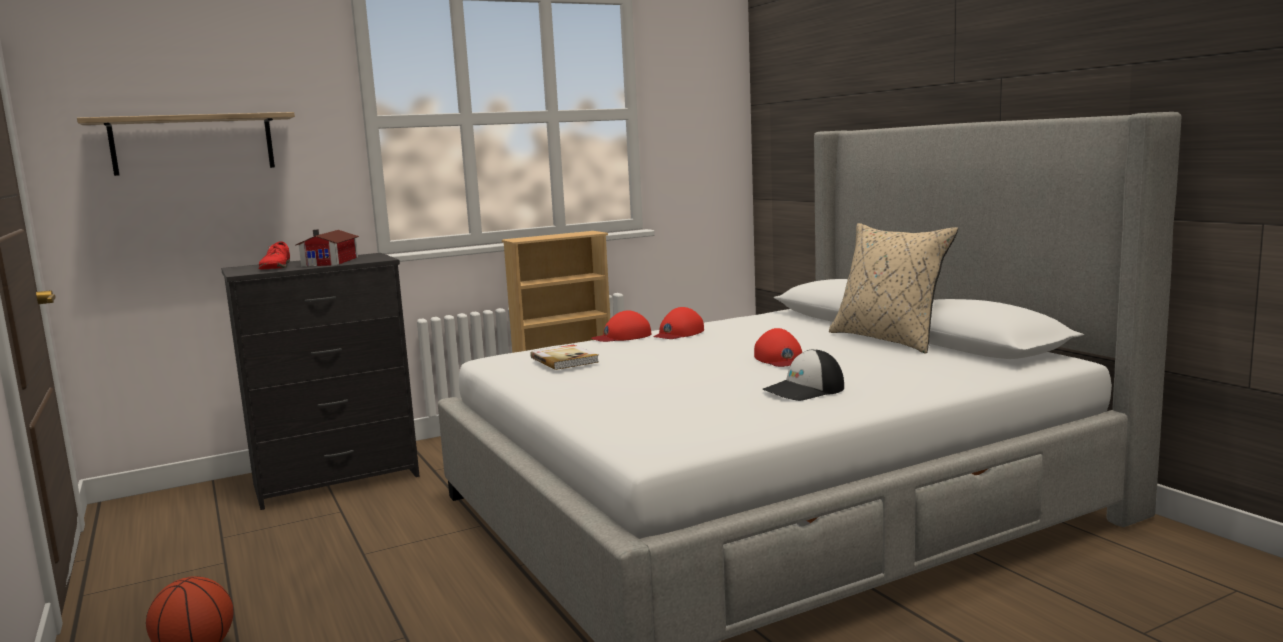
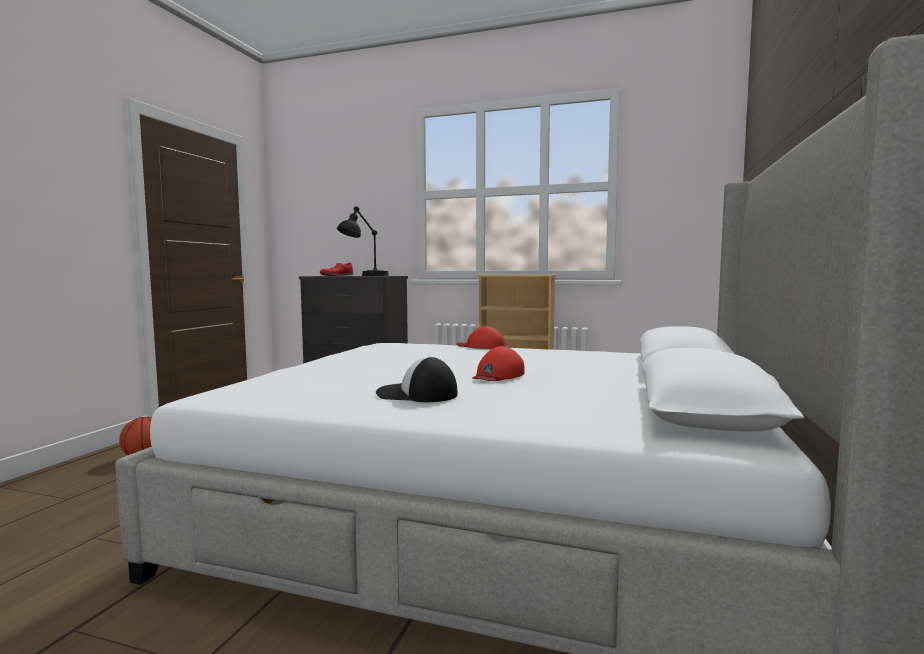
camera: 45 degrees right, 5 degrees down
shelf [77,112,295,176] -> none
toy house [296,229,359,267] -> black table lamp [337,206,389,276]
book [530,344,599,370] -> none
red cap [653,307,704,339] -> none
beige pillow [829,223,958,354] -> none

